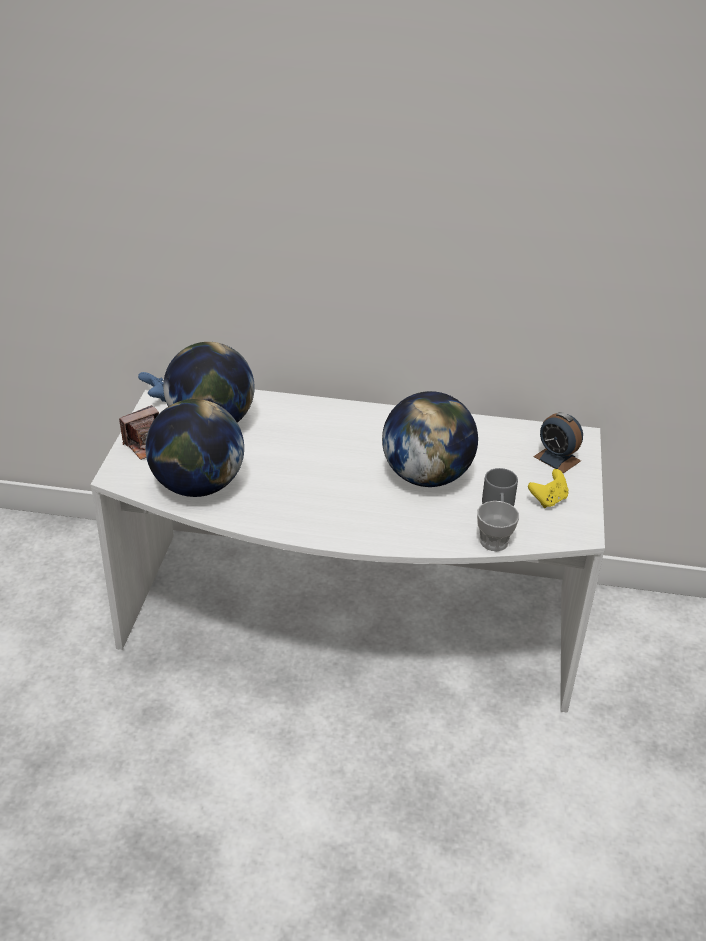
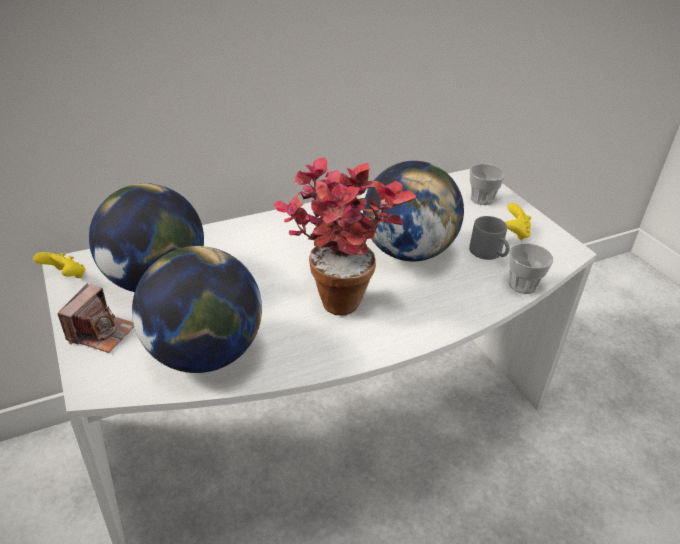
camera: 35 degrees left, 0 degrees up
blue game controller [138,372,166,402] -> yellow game controller [33,252,85,278]
alarm clock [533,412,583,473] -> cup [469,164,506,205]
none -> potted plant [274,158,416,316]

